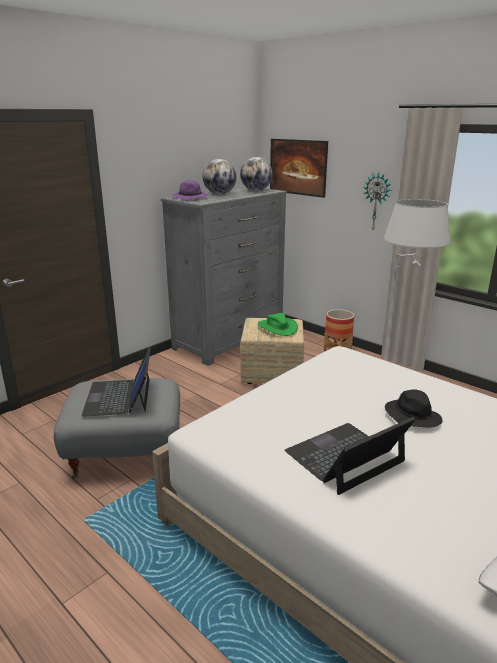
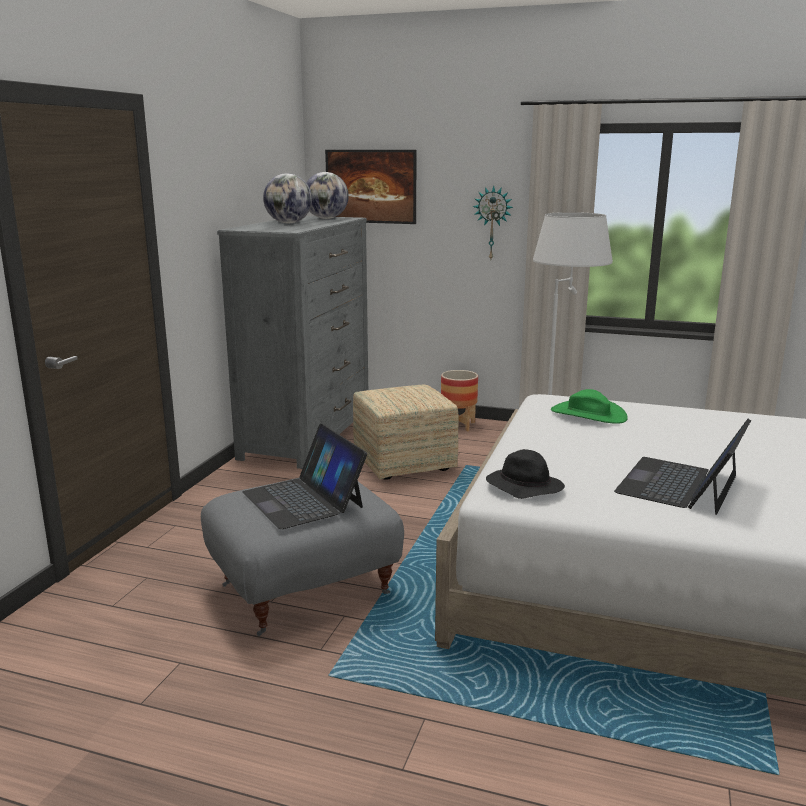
camera: 25 degrees left, 5 degrees down
purple hat [172,180,208,201] -> none
green hat [258,313,298,336] -> green hat moved to [551,389,628,424]
black hat [385,389,443,428] -> black hat moved to [486,449,565,499]

